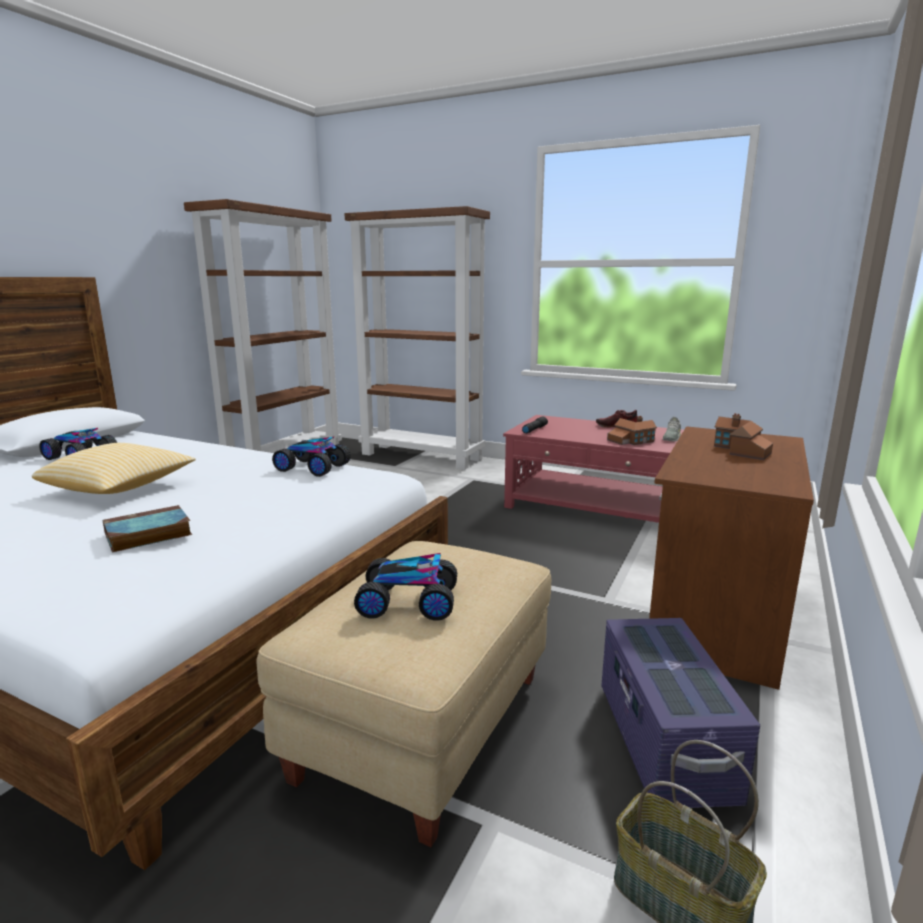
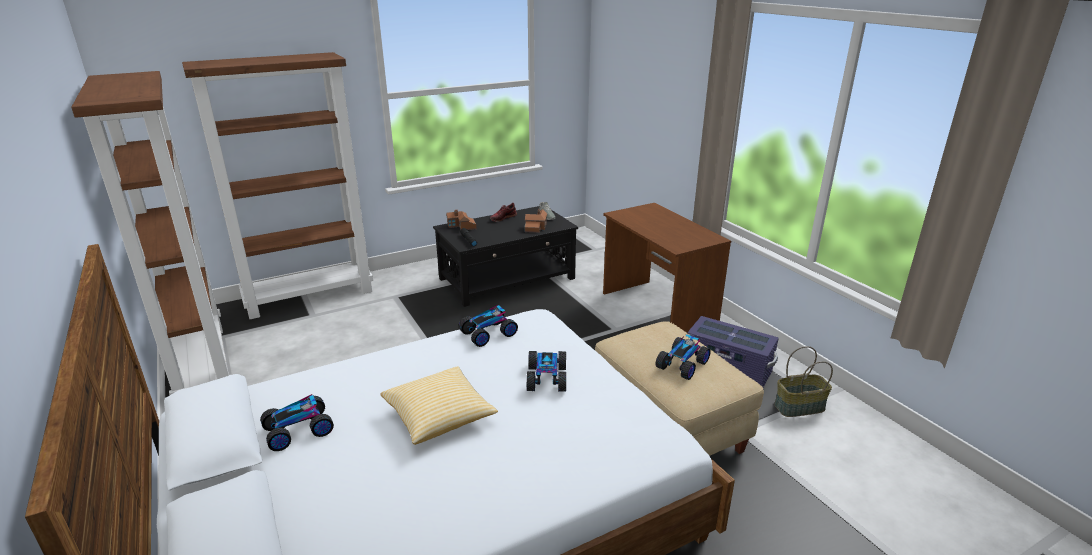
camera: 55 degrees left, 10 degrees up
book [103,505,192,553] -> none
red coffee table [503,415,684,523] -> black coffee table [433,206,578,307]
toy house [714,413,773,460] -> toy house moved to [446,210,476,230]
none -> toy car [527,351,566,392]

